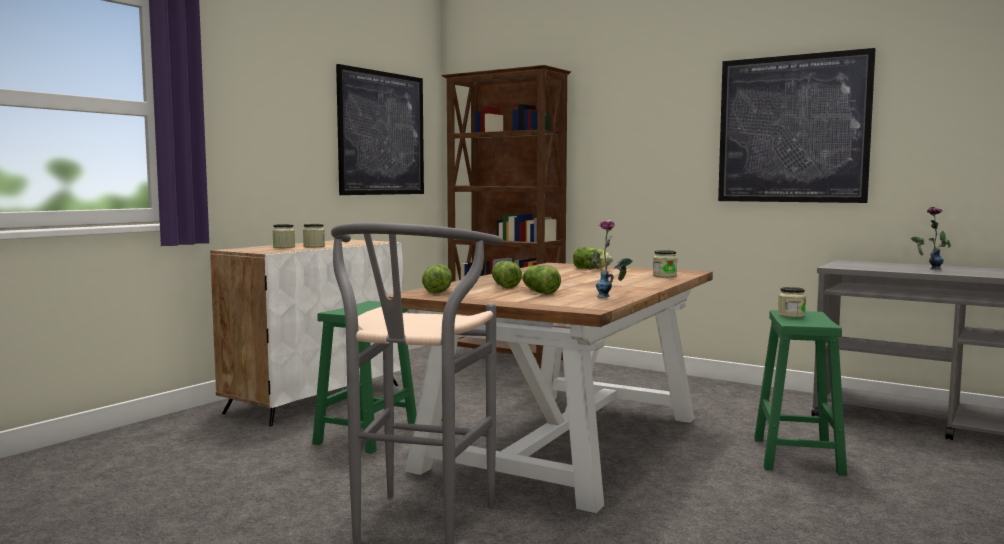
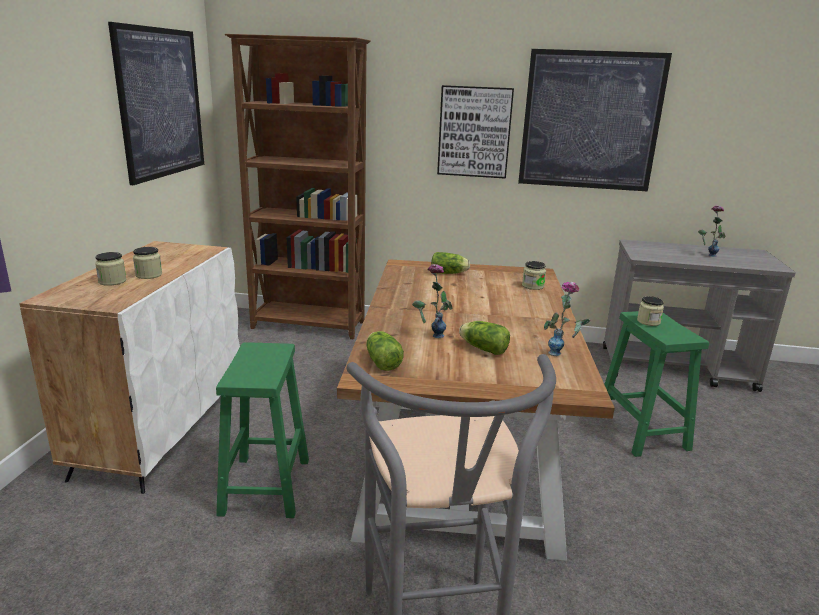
camera: 25 degrees left, 15 degrees up
lettuce [492,261,522,288] -> vase [412,264,452,338]
none -> picture [437,85,514,179]

